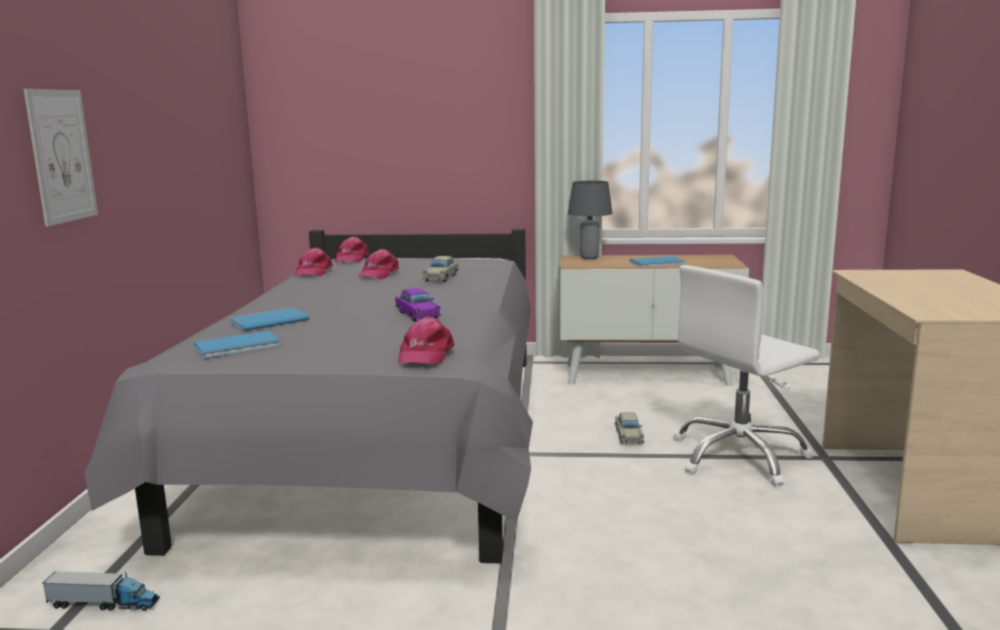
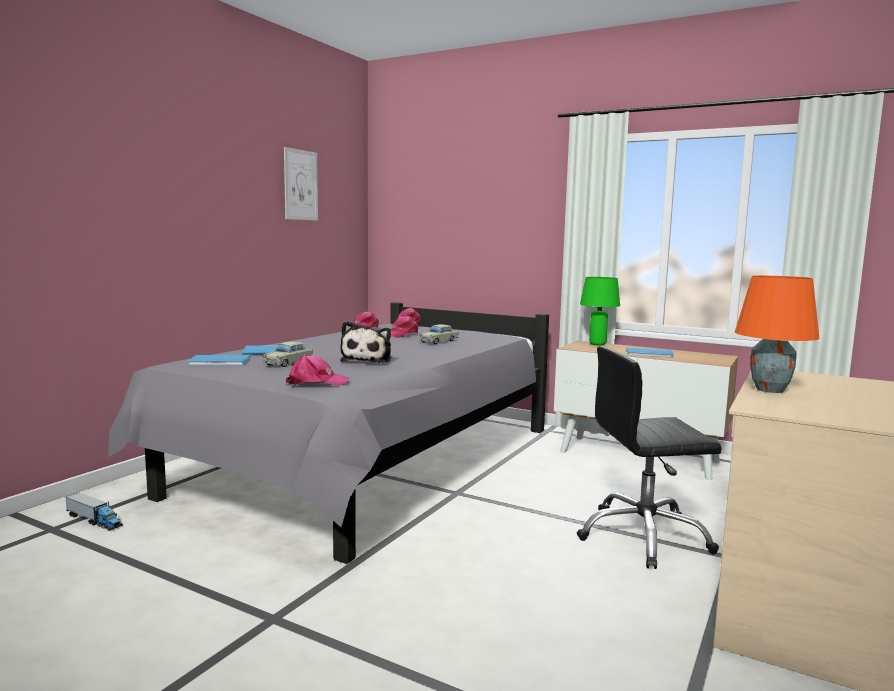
camera: 25 degrees right, 5 degrees down
picture [24,89,98,226] -> picture moved to [284,147,318,221]
purple toy car [395,288,441,321] -> plush toy [340,321,391,363]
pink cap [398,316,455,365] -> pink cap turned 135 degrees counterclockwise [286,355,350,385]
grey table lamp [568,180,613,259] -> green table lamp [580,277,620,346]
beige toy car [615,412,644,444] -> beige toy car moved to [262,342,313,367]
white office chair [673,265,820,486] -> black office chair [577,346,722,569]
none -> orange table lamp [734,276,819,393]

